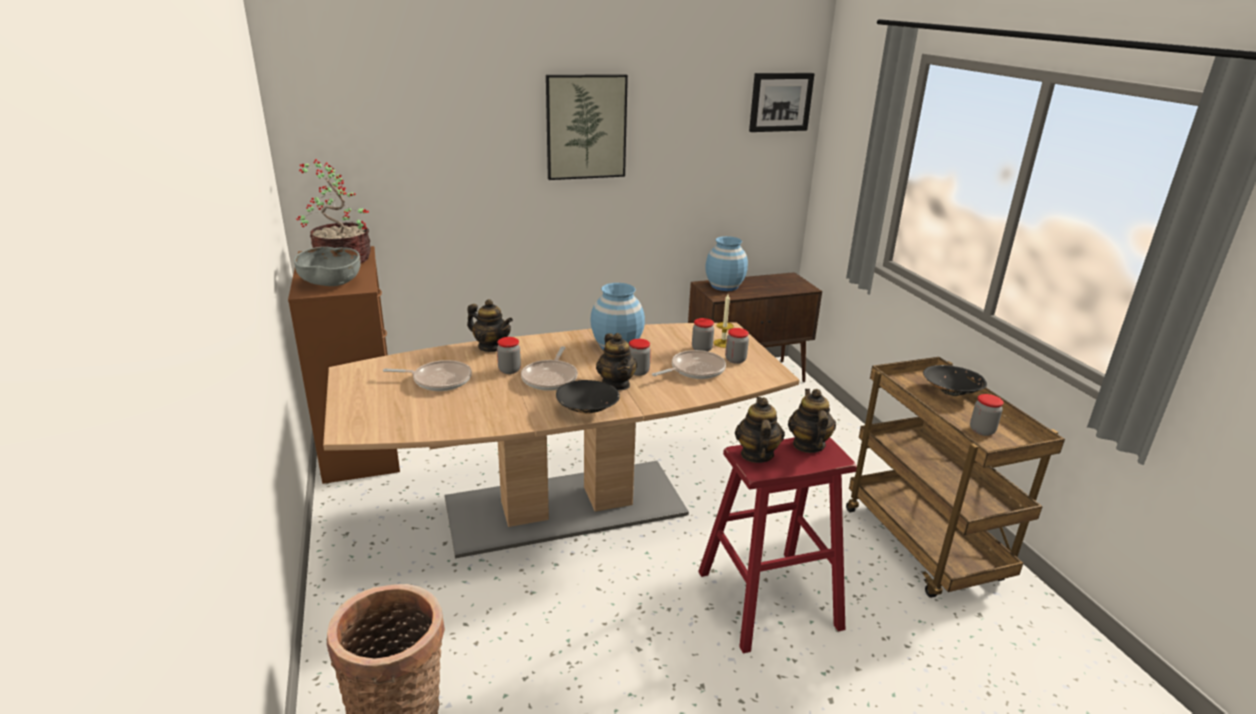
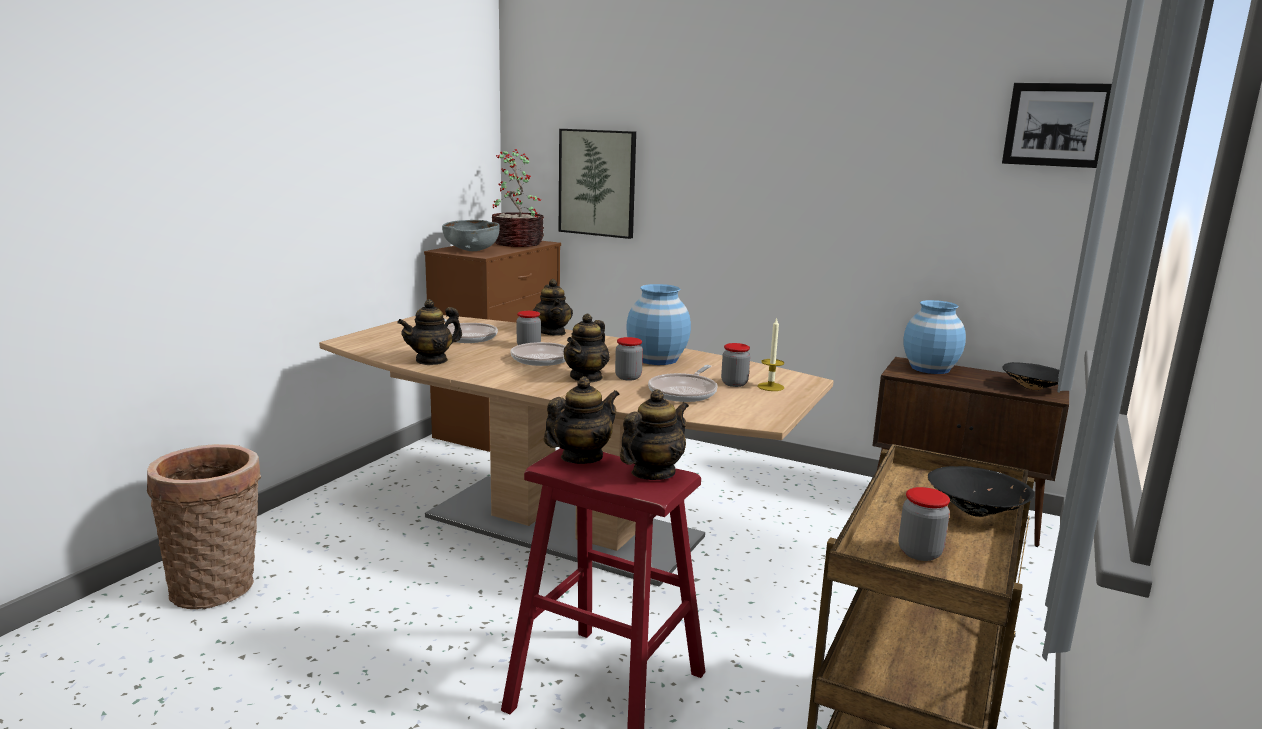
camera: 45 degrees right, 10 degrees down
picture [546,74,628,180] -> picture moved to [559,129,636,239]
black bowl [556,380,620,414] -> black bowl moved to [1002,362,1059,390]
frying pan [652,350,726,379] -> frying pan turned 105 degrees clockwise [648,365,718,402]
jar [725,328,749,364] -> none
none -> teapot [398,299,462,365]

